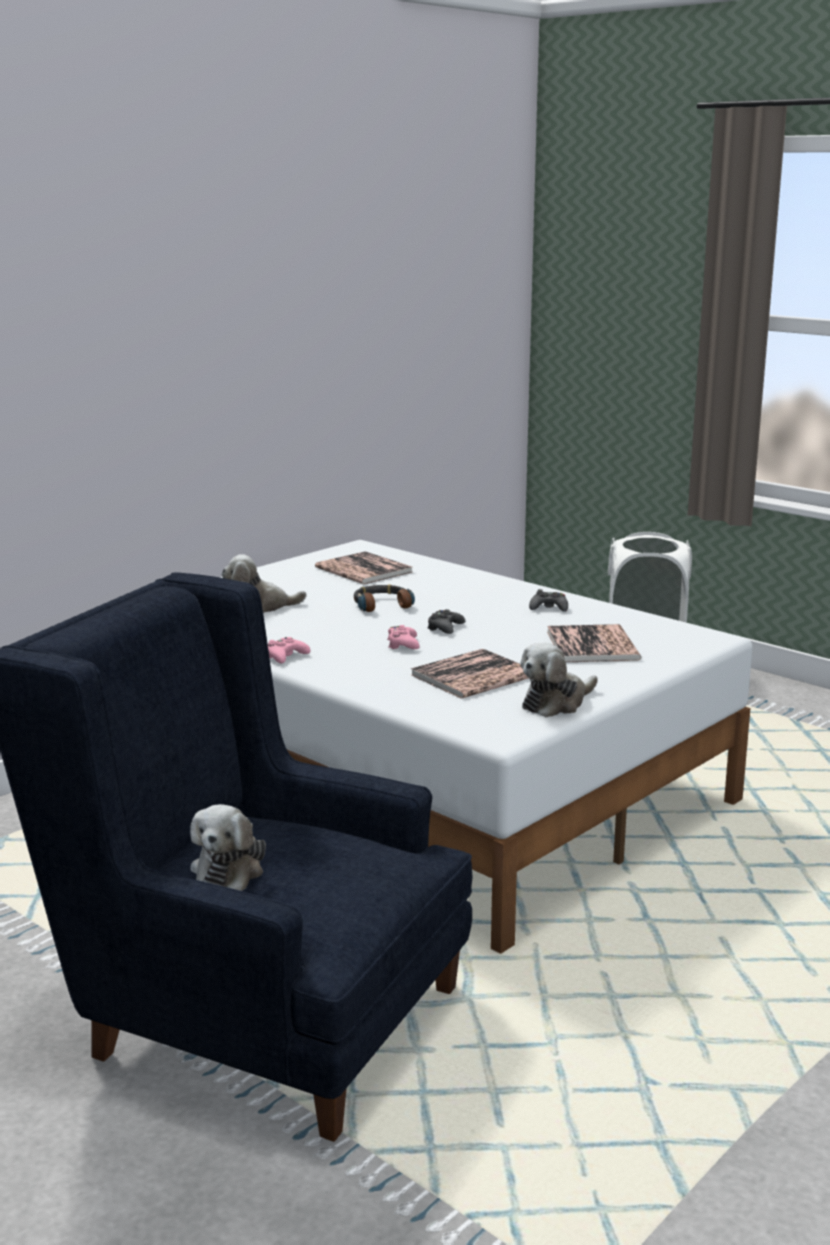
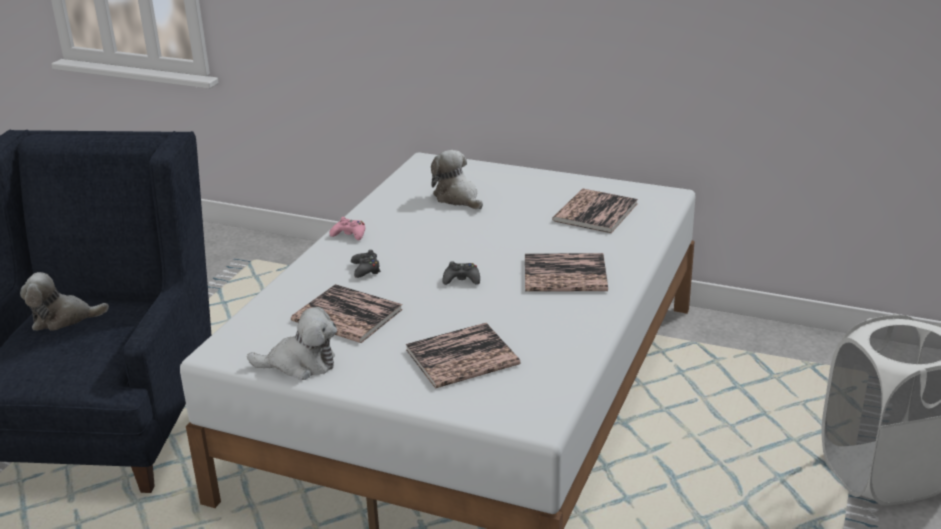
camera: 70 degrees right, 10 degrees up
headphones [354,584,415,612] -> none
pink game controller [387,625,419,649] -> none
plush toy [521,642,598,717] -> plush toy turned 150 degrees clockwise [247,307,337,380]
black game controller [529,589,568,612] -> black game controller moved to [351,250,381,278]
none -> book [525,253,608,292]

